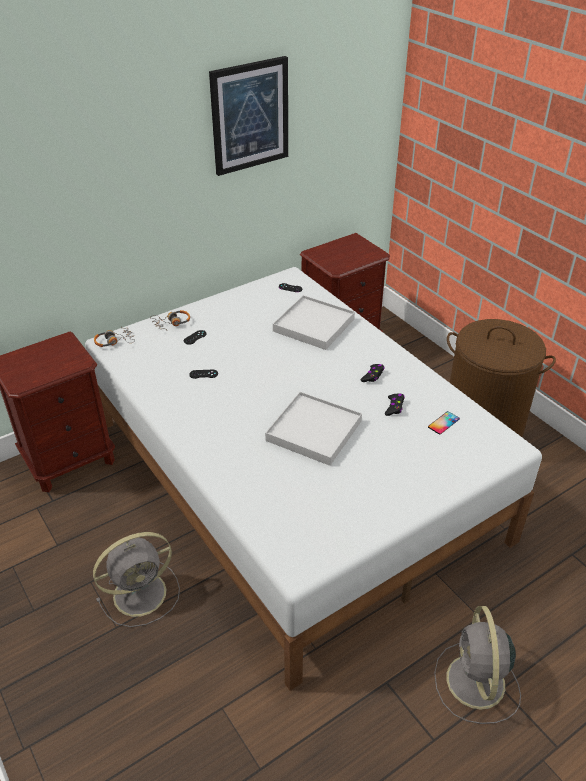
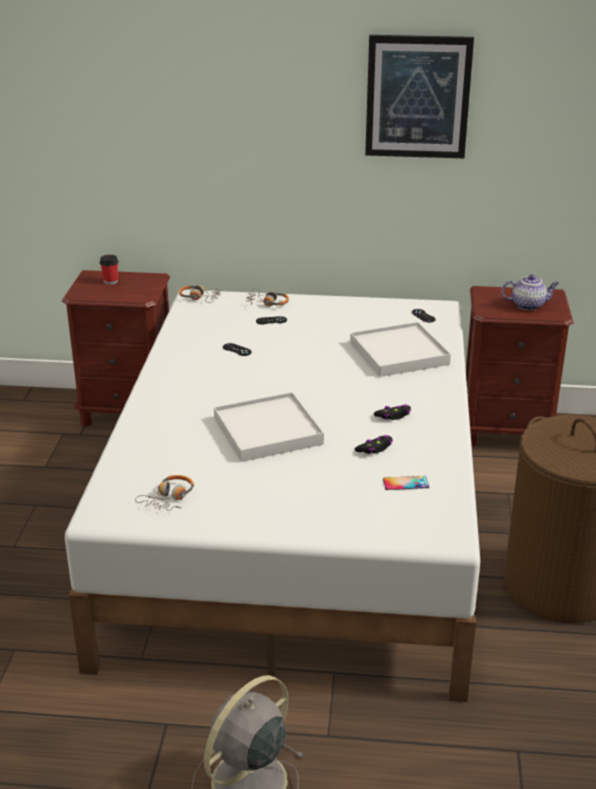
camera: 40 degrees right, 10 degrees down
grey fan [93,532,180,627] -> none
none -> cup [100,255,118,285]
none -> headphones [135,475,194,511]
none -> teapot [501,274,559,310]

